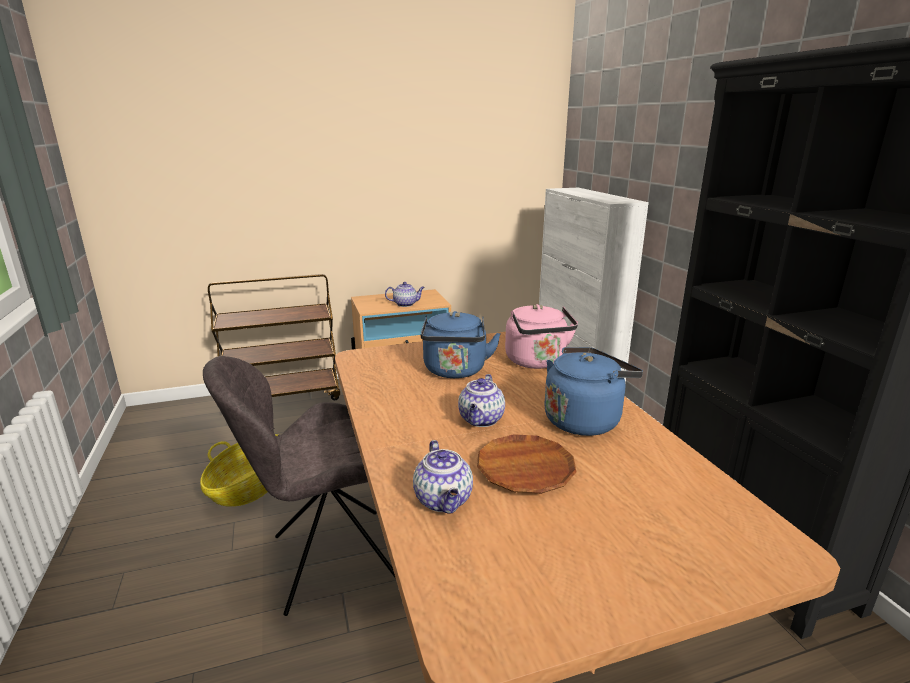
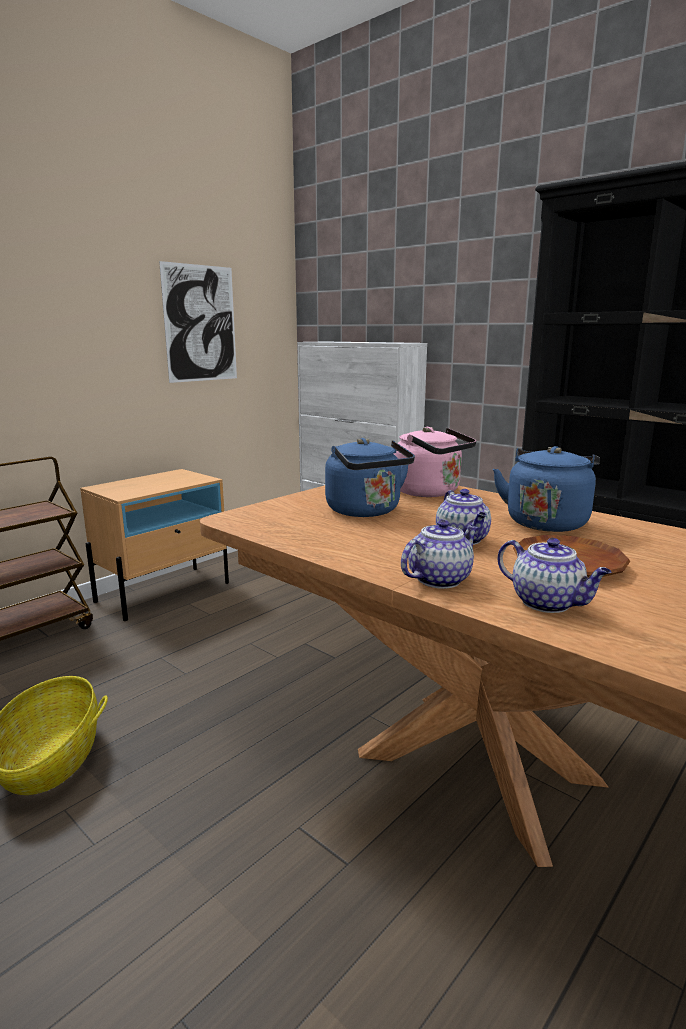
camera: 30 degrees left, 5 degrees down
grey chair [203,356,396,616] -> none
teapot [385,282,425,307] -> teapot moved to [401,520,478,589]
none -> picture [159,261,237,383]

